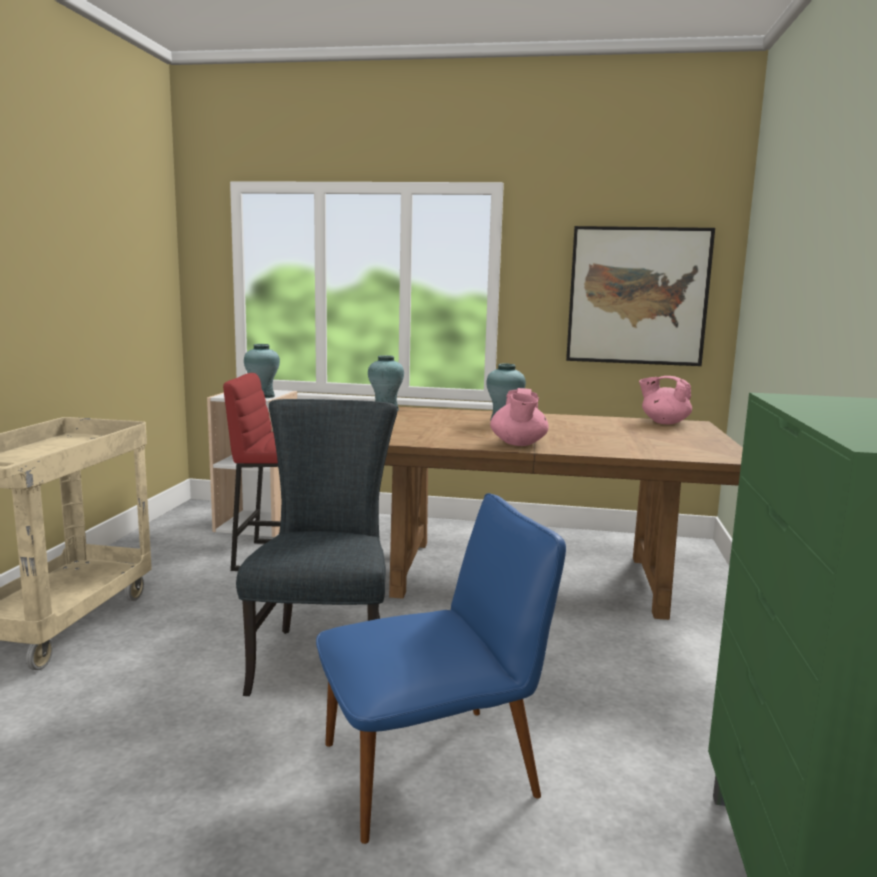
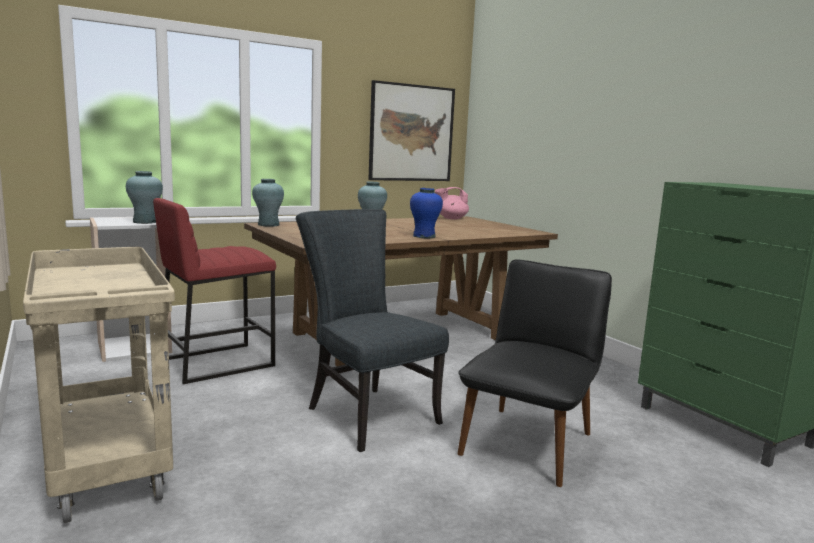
camera: 40 degrees left, 0 degrees up
blue chair [316,493,566,844] -> black chair [458,259,612,487]
pink teapot [490,388,549,446] -> blue vase [410,188,443,238]

